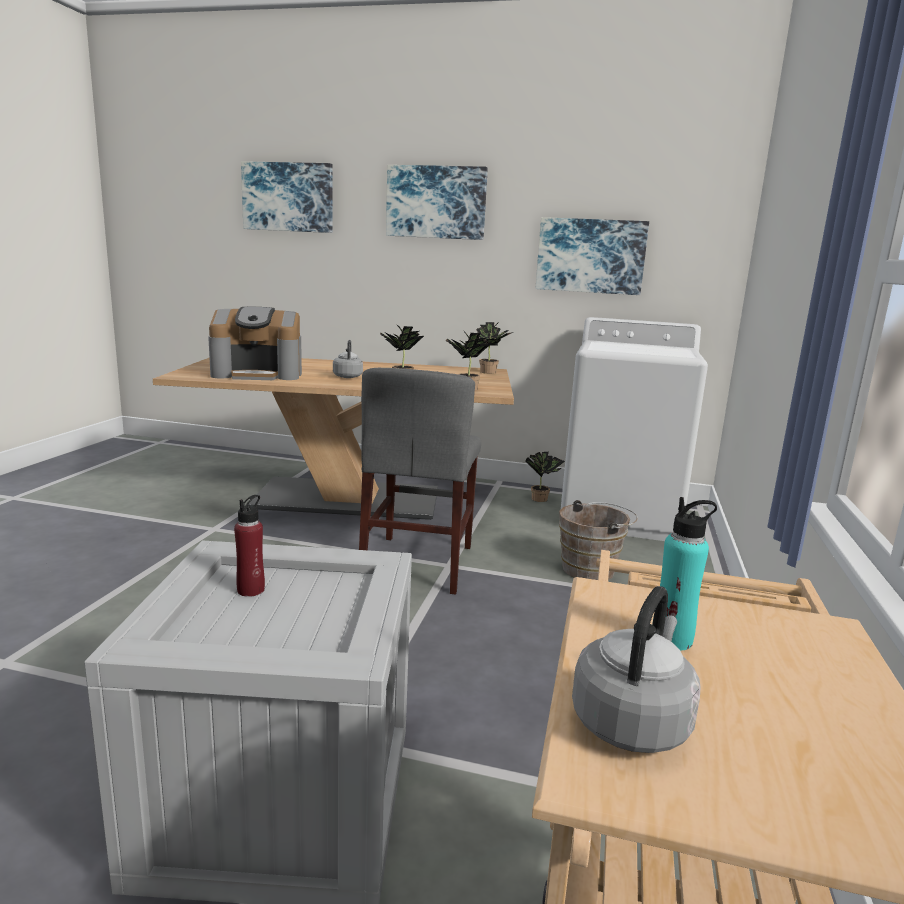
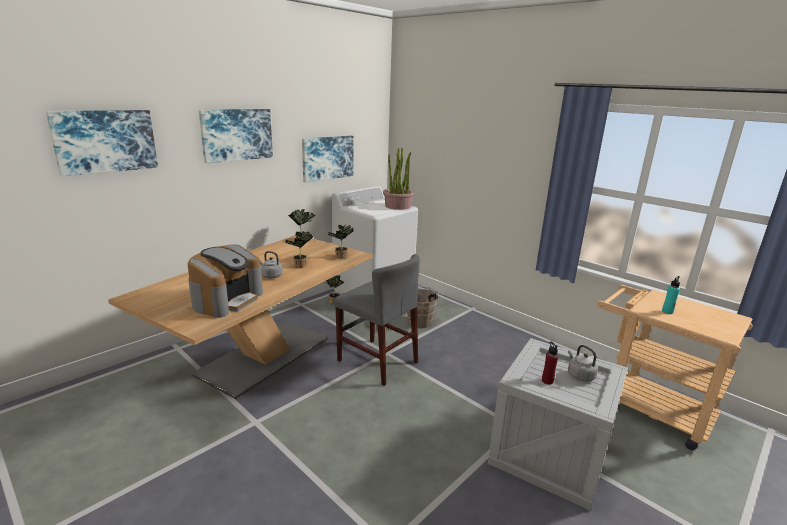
camera: 60 degrees left, 5 degrees up
grey kettle [572,586,701,753] -> grey kettle moved to [568,345,598,382]
none -> potted plant [383,148,414,210]

